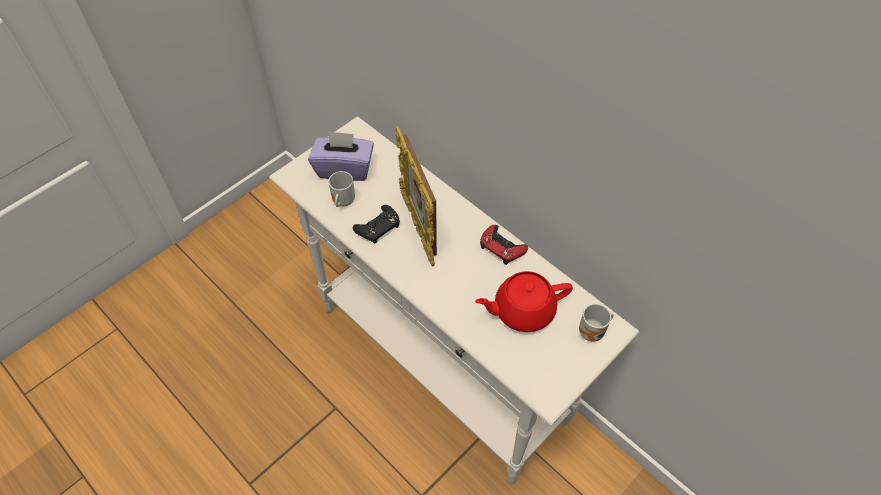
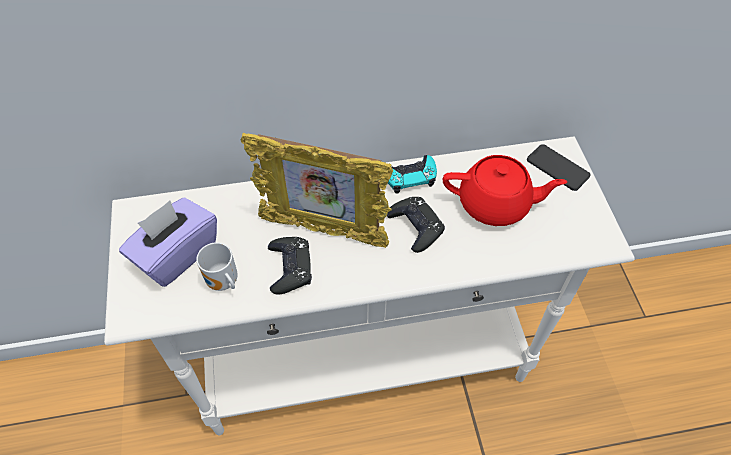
camera: 55 degrees left, 0 degrees up
red teapot [475,271,573,332] -> red teapot turned 105 degrees counterclockwise [443,155,567,226]
red game controller [480,225,528,265] -> turquoise game controller [388,155,437,194]
mug [579,304,614,342] -> phone [527,144,591,191]
none -> black game controller [387,197,445,253]

